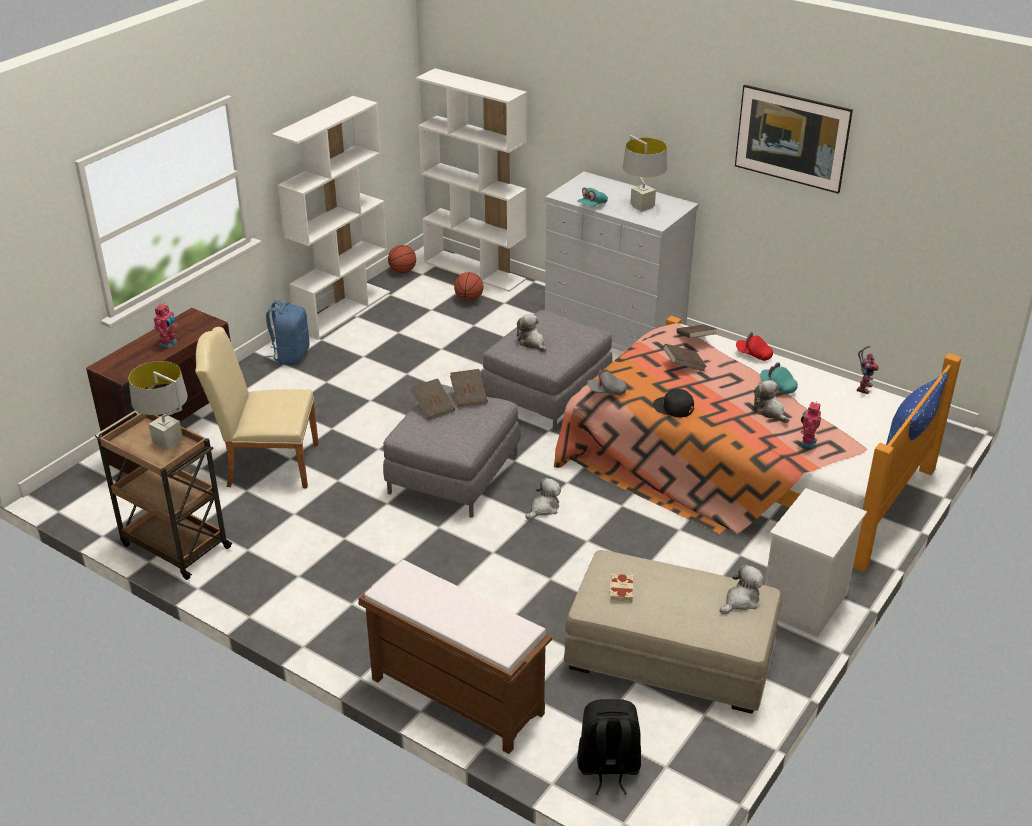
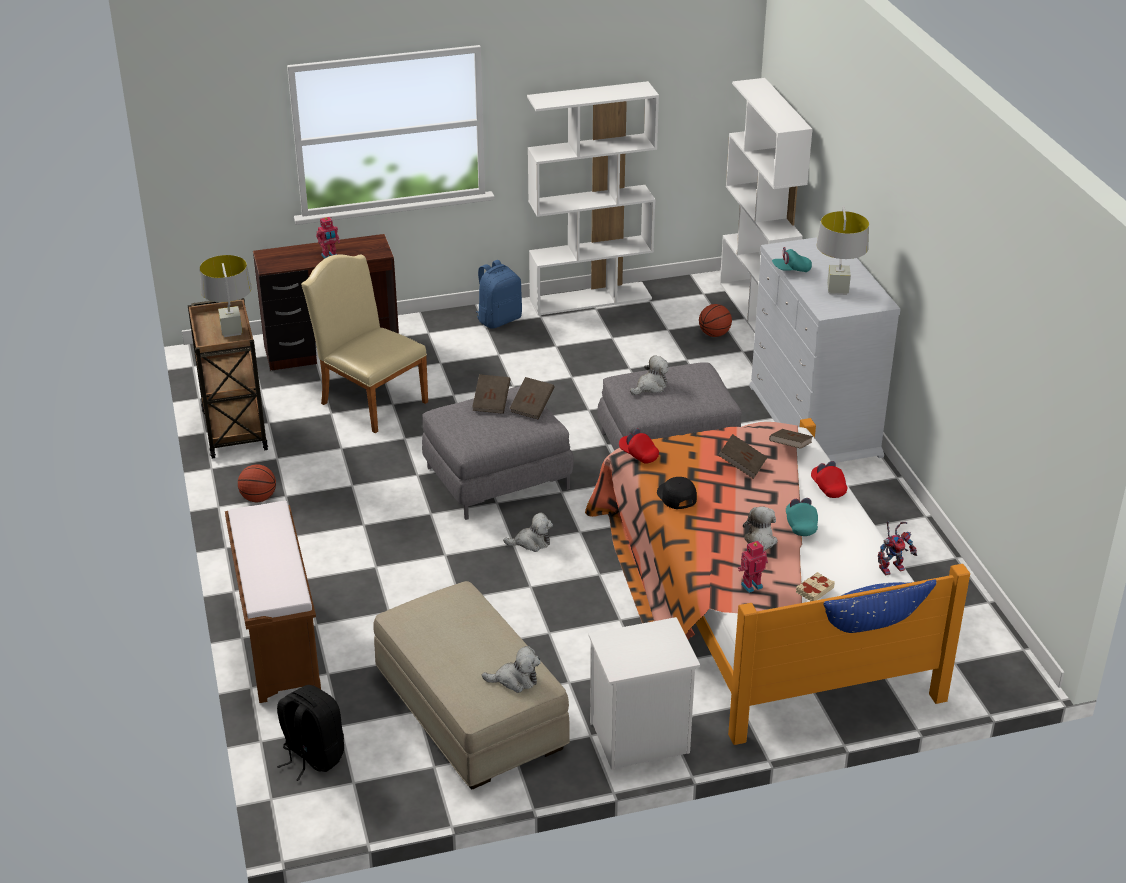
camera: 40 degrees right, 0 degrees up
basketball [388,245,416,273] -> basketball moved to [238,464,276,502]
plush toy [517,314,547,352] -> plush toy turned 45 degrees clockwise [630,355,669,395]
grey cap [587,369,627,395] -> red cap [619,429,659,464]
beige book [609,573,634,602] -> beige book moved to [796,572,835,601]
picture [735,85,853,194] -> none

